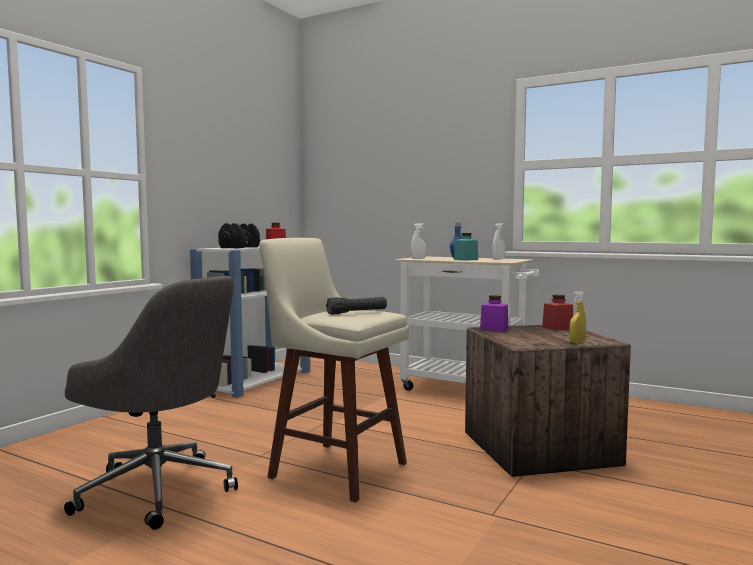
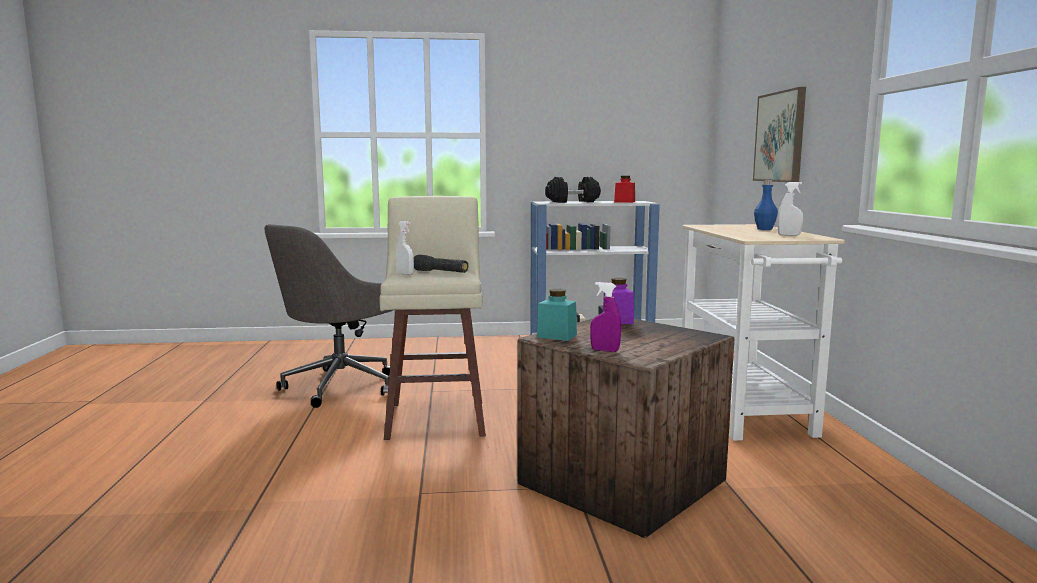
camera: 55 degrees right, 5 degrees up
grey office chair [64,276,238,530] -> grey office chair turned 45 degrees clockwise [265,224,393,408]
white spray bottle [411,223,426,259] -> white spray bottle moved to [396,221,414,275]
turquoise jar [454,233,478,261] -> turquoise jar moved to [537,289,577,341]
red jar [542,295,573,330] -> none
yellow spray bottle [569,291,586,343] -> purple spray bottle [590,282,621,352]
none -> picture [753,87,806,182]

